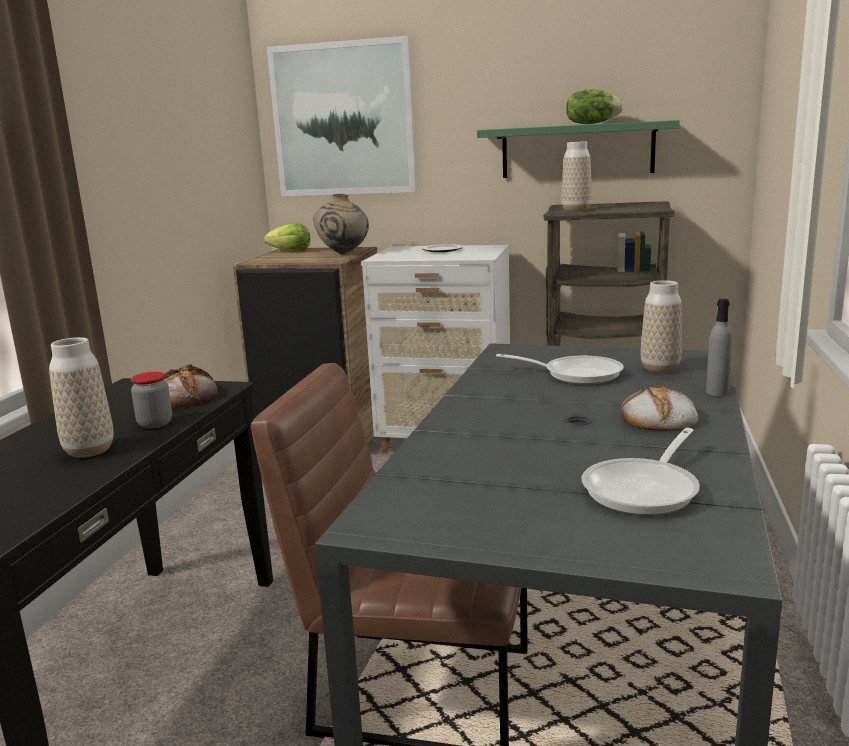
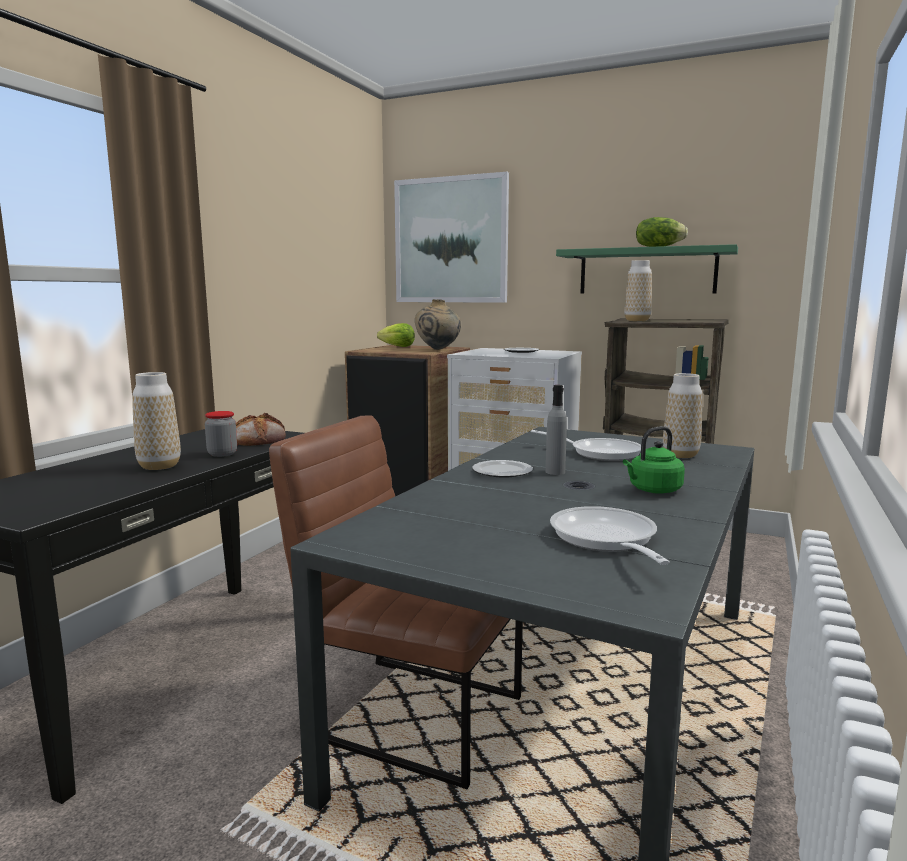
camera: 10 degrees right, 5 degrees down
frying pan [582,428,700,515] -> frying pan turned 120 degrees clockwise [550,506,670,565]
bread [621,384,699,431] -> green kettle [623,426,685,494]
grey bottle [706,298,732,396] -> grey bottle moved to [546,385,567,475]
none -> plate [472,460,533,478]

